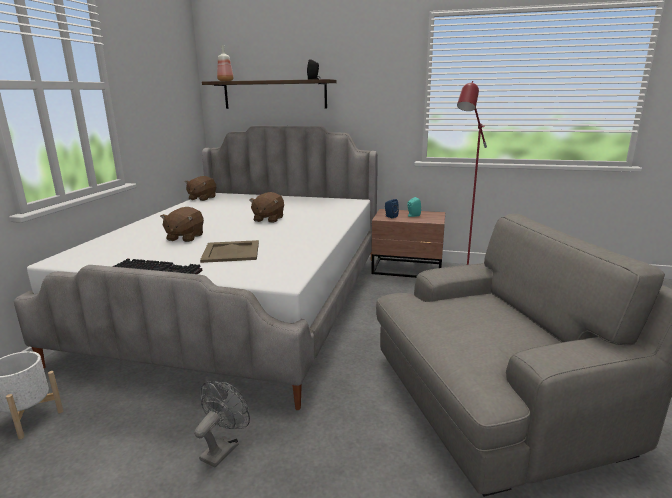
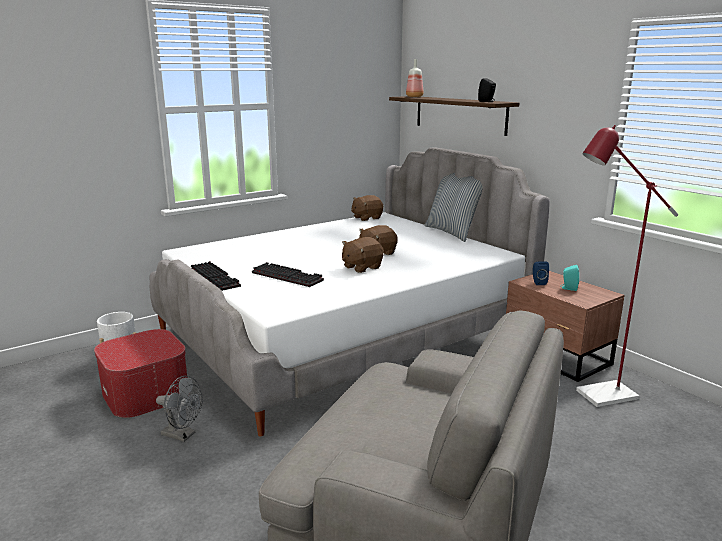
camera: 40 degrees right, 0 degrees up
brown plush toy [160,207,204,242] -> brown plush toy moved to [342,237,384,273]
grey fan [194,381,250,468] -> grey fan turned 45 degrees clockwise [156,376,202,442]
beige tray [200,240,259,263] -> keyboard [252,262,324,287]
none -> ottoman [94,329,187,418]
none -> pillow [425,173,483,242]

